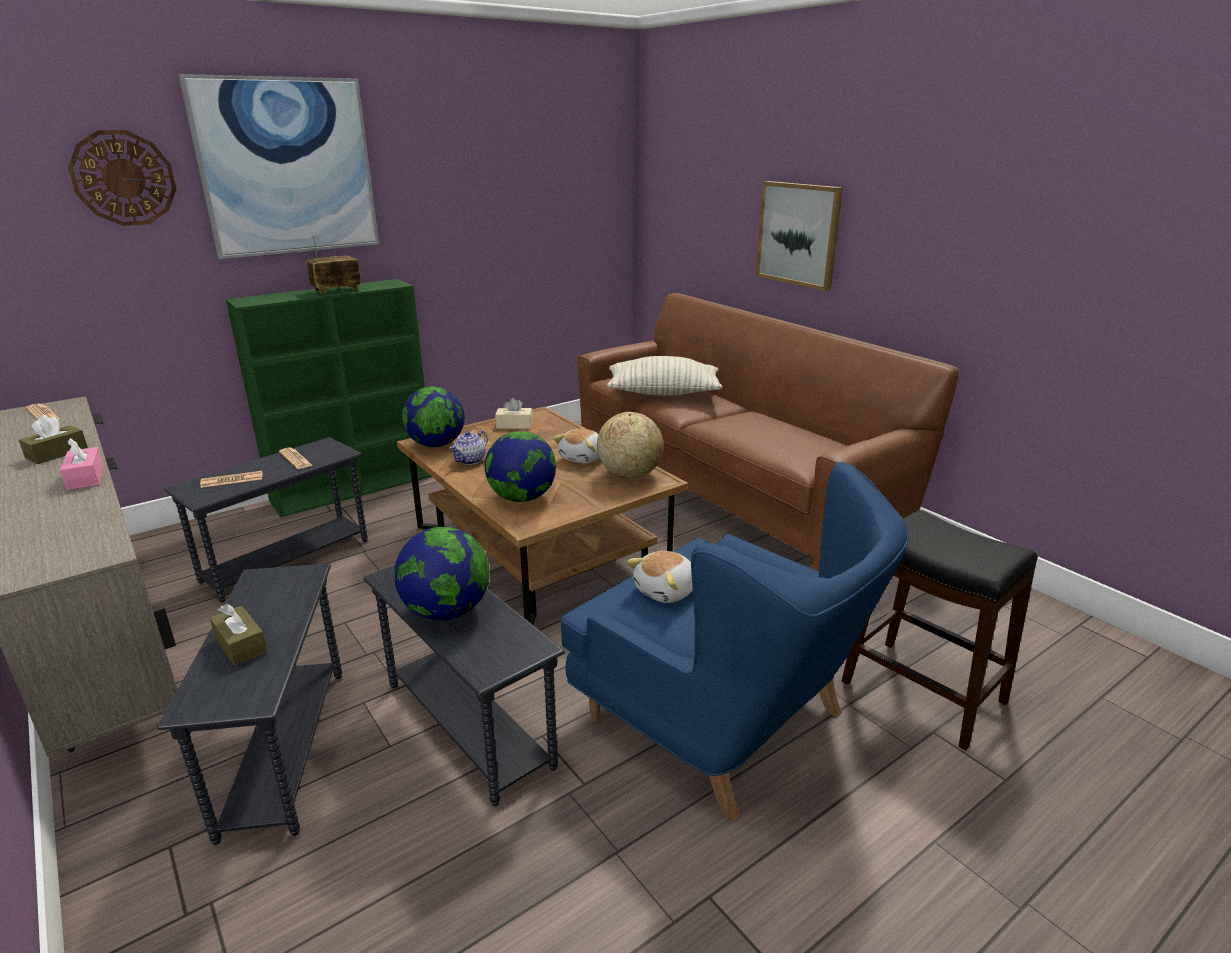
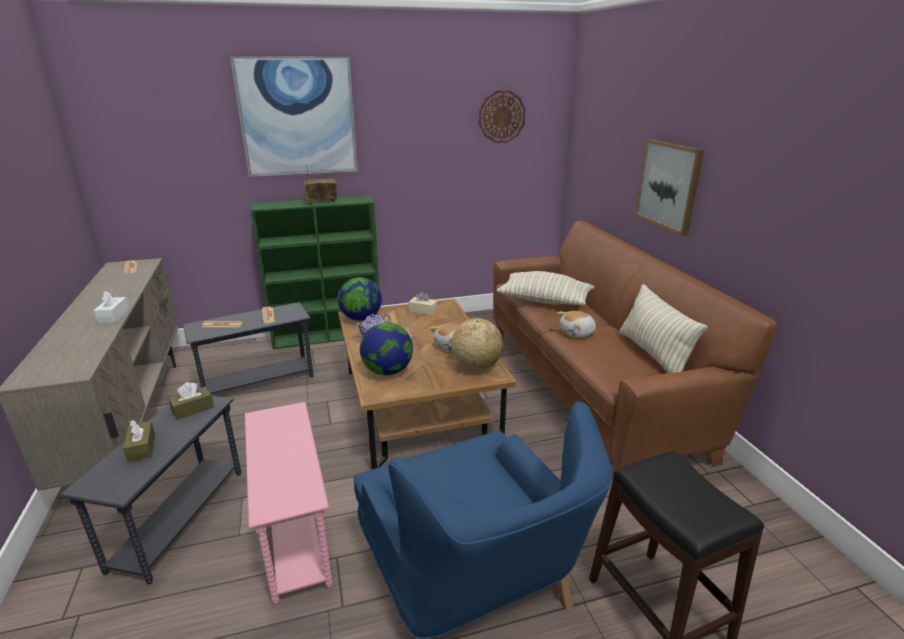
camera: 20 degrees right, 0 degrees up
brown tissue box [19,415,88,464] -> brown tissue box moved to [168,382,214,420]
pink tissue box [60,438,104,490] -> white tissue box [93,291,129,323]
wall clock [68,130,177,226] -> wall clock moved to [479,90,526,143]
grey side table [363,565,565,806] -> pink side table [245,402,332,604]
globe [394,527,490,621] -> none
plush toy [626,551,693,603] -> plush toy moved to [557,311,596,338]
none -> pillow [619,284,708,373]

